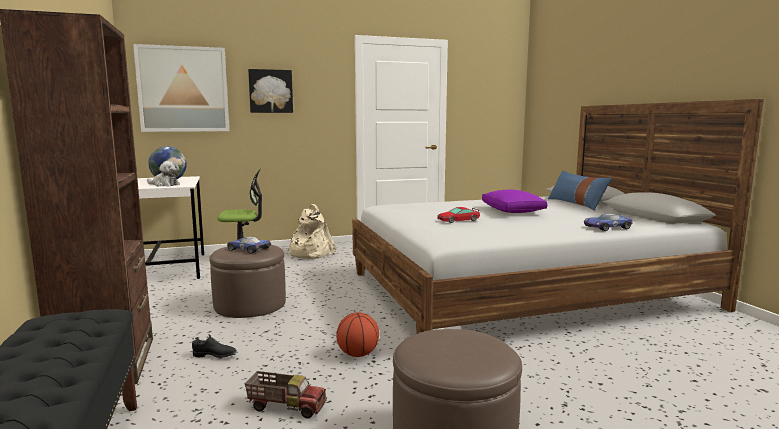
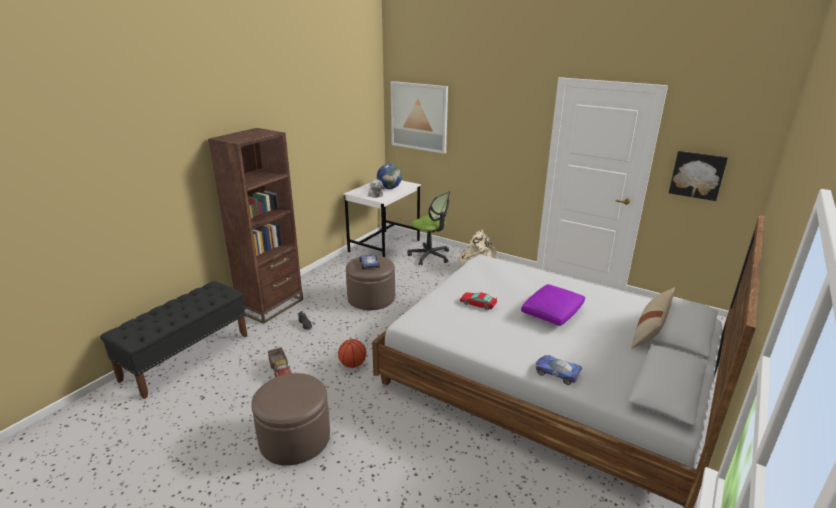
camera: 50 degrees right, 15 degrees up
picture [248,69,293,113] -> picture moved to [669,151,728,201]
blue pillow [548,171,613,211] -> beige pillow [631,288,675,349]

